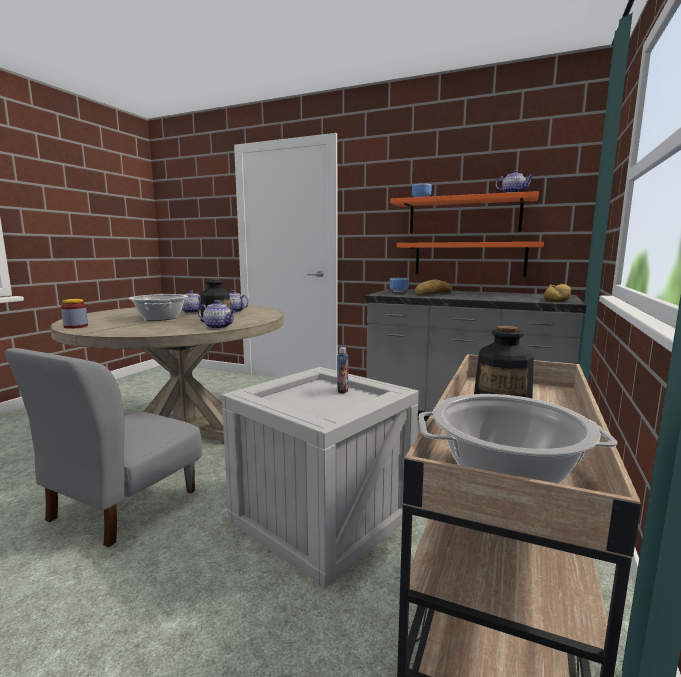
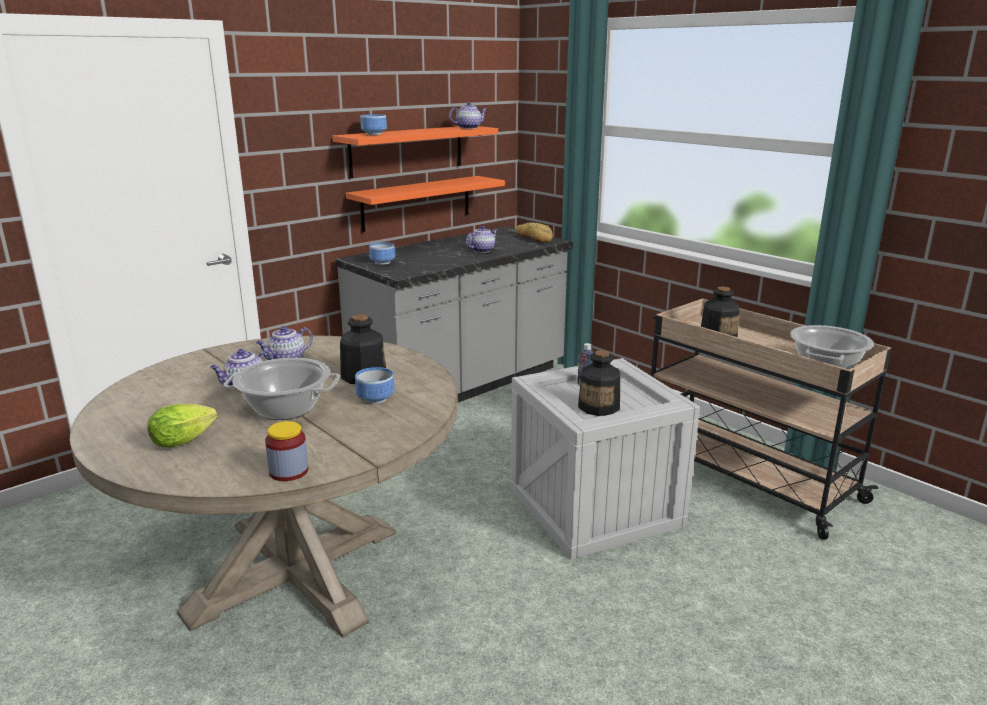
camera: 65 degrees left, 10 degrees up
grey chair [5,348,202,547] -> none
teapot [198,300,237,329] -> teapot moved to [466,226,497,253]
bread [415,280,452,295] -> none
none -> lettuce [147,404,217,448]
none -> bowl [355,367,395,404]
none -> bottle [578,350,620,416]

